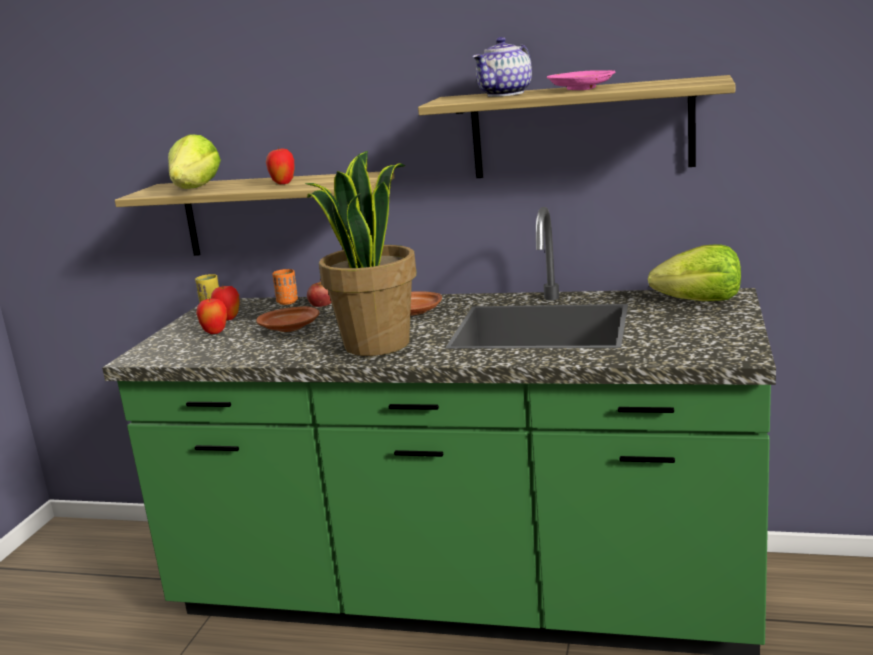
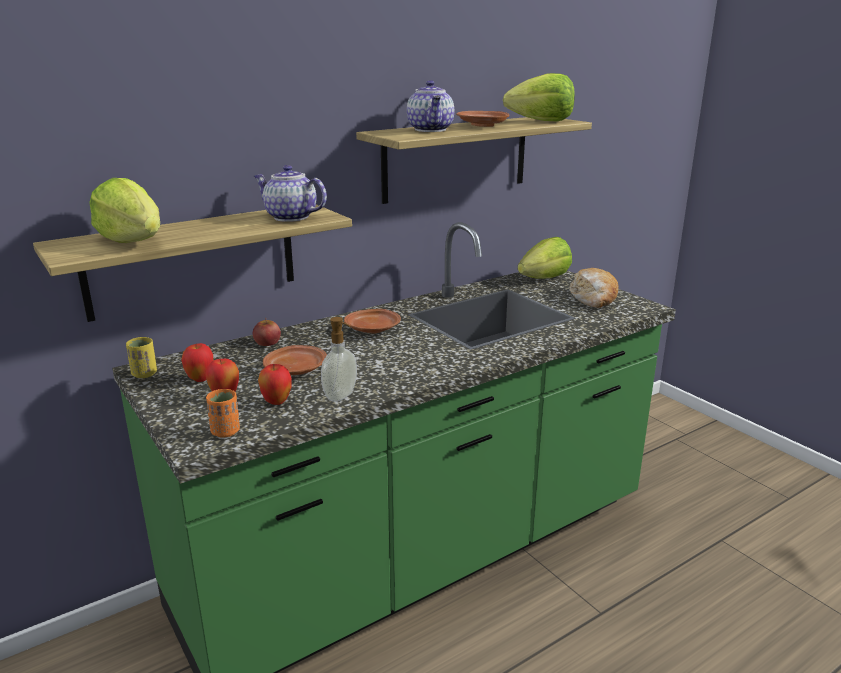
camera: 50 degrees left, 5 degrees up
apple [266,147,295,184] -> apple moved to [258,364,292,405]
orange cup [272,269,298,305] -> orange cup moved to [206,389,240,438]
potted plant [304,151,416,356] -> none
pink plate [547,70,615,90] -> brown plate [456,111,509,127]
none -> teapot [254,165,327,222]
none -> soap dispenser [321,317,357,402]
none -> lettuce [503,73,575,121]
none -> bread [570,268,618,308]

